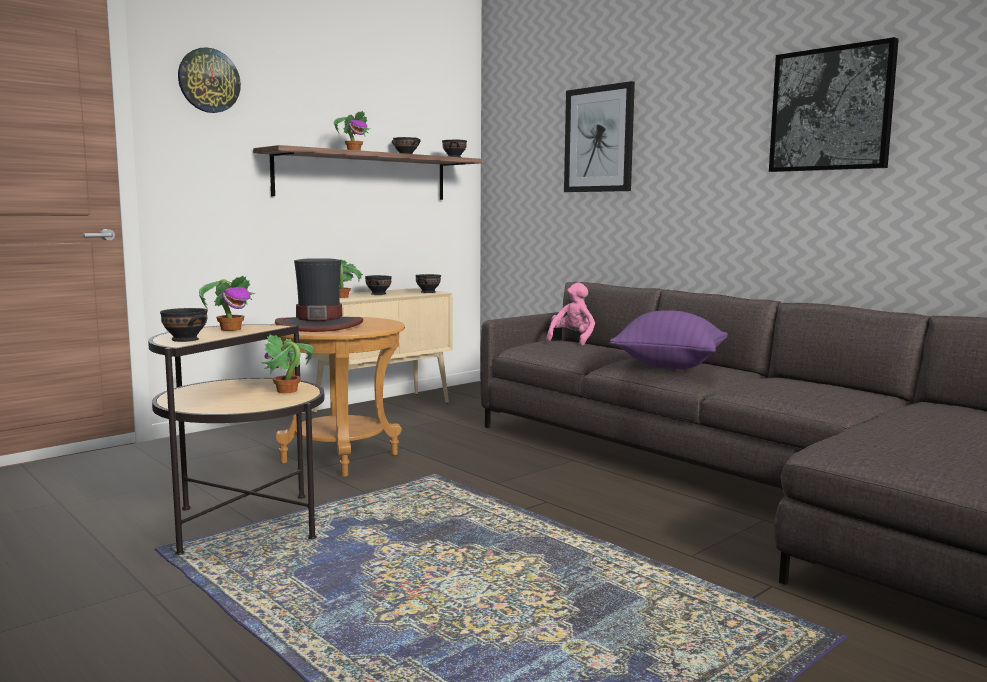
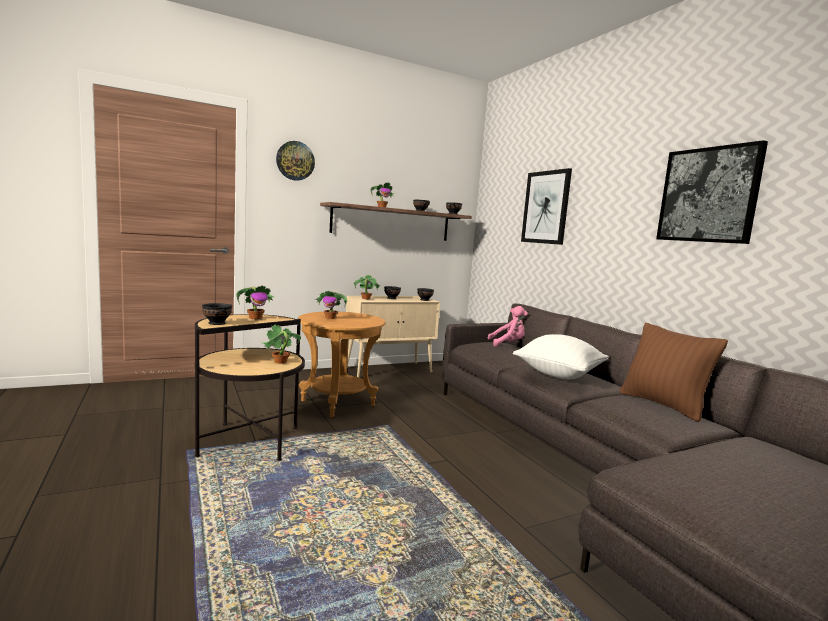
camera: 15 degrees right, 0 degrees up
hat [275,258,363,332] -> potted plant [315,291,347,319]
pink plush toy [546,282,595,346] -> pink plush toy turned 45 degrees clockwise [488,306,528,346]
purple pillow [609,310,728,369] -> white pillow [513,334,609,379]
none -> brown pillow [619,323,728,422]

